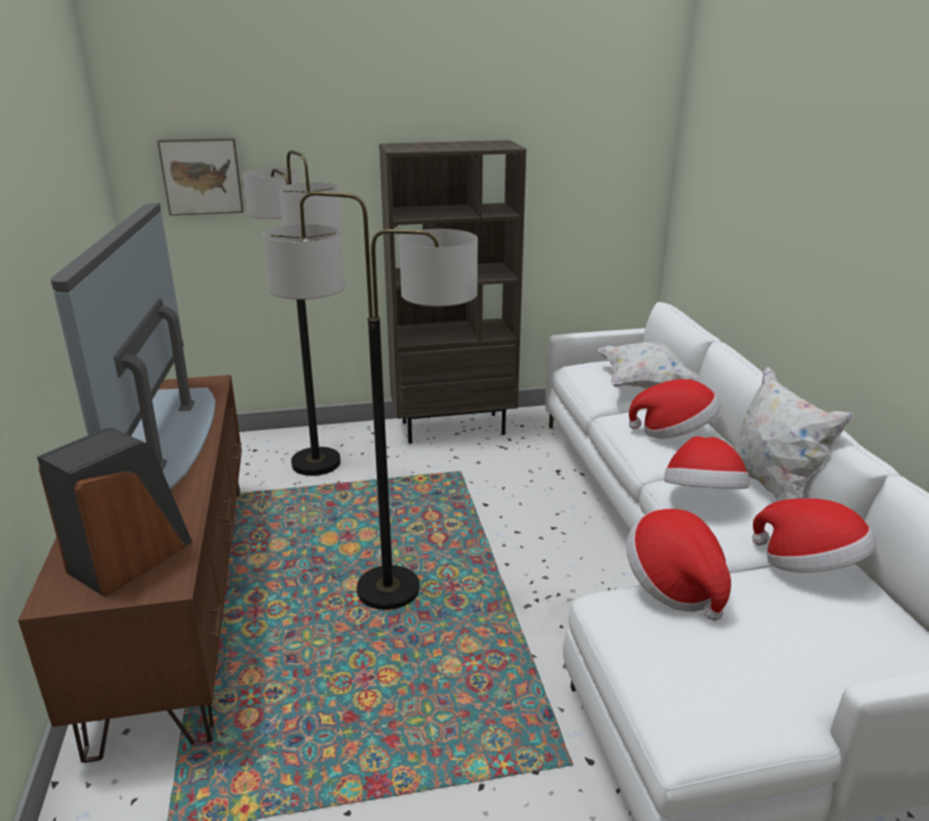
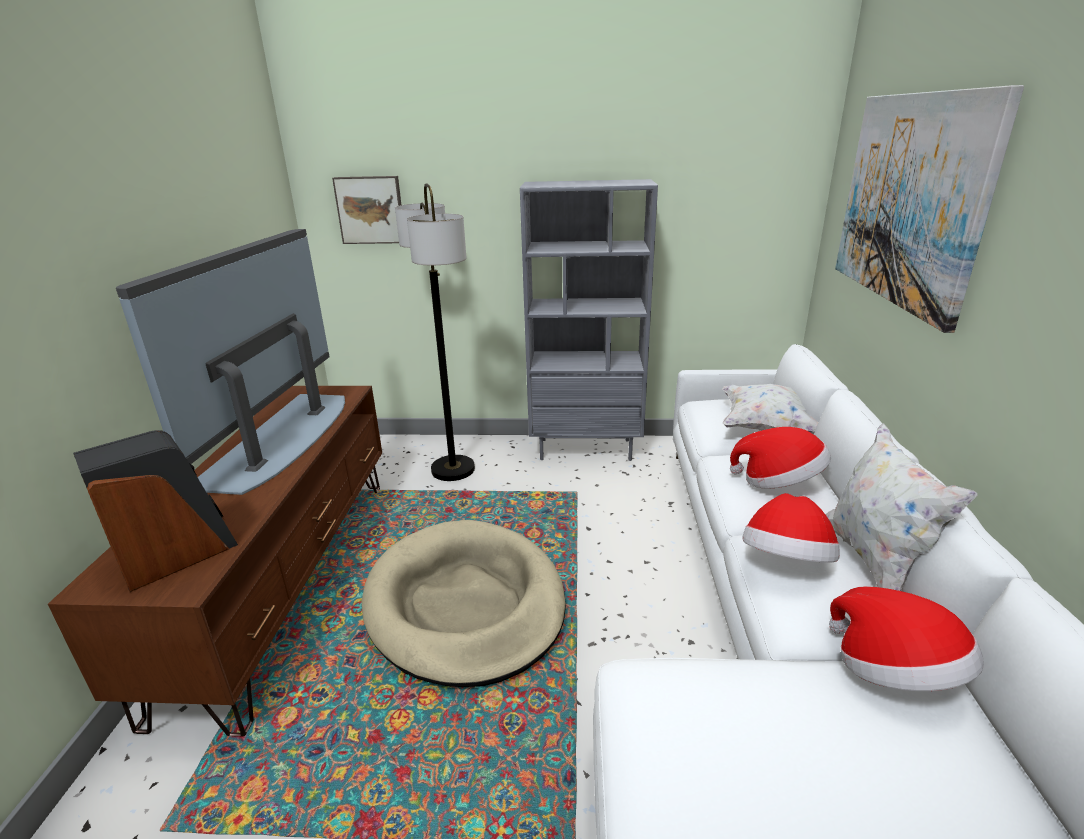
camera: 15 degrees right, 0 degrees up
floor lamp [263,192,478,610] -> beige dog bed [362,520,566,687]
brown bookcase [379,140,526,444] -> grey bookcase [520,179,658,461]
hat [626,509,731,621] -> none
none -> picture [835,85,1024,333]

